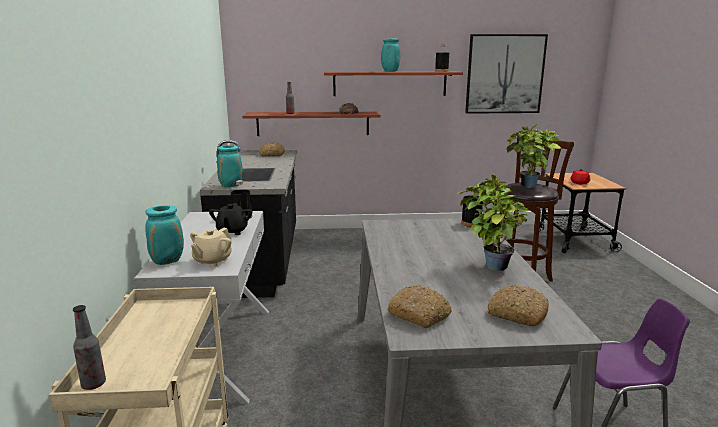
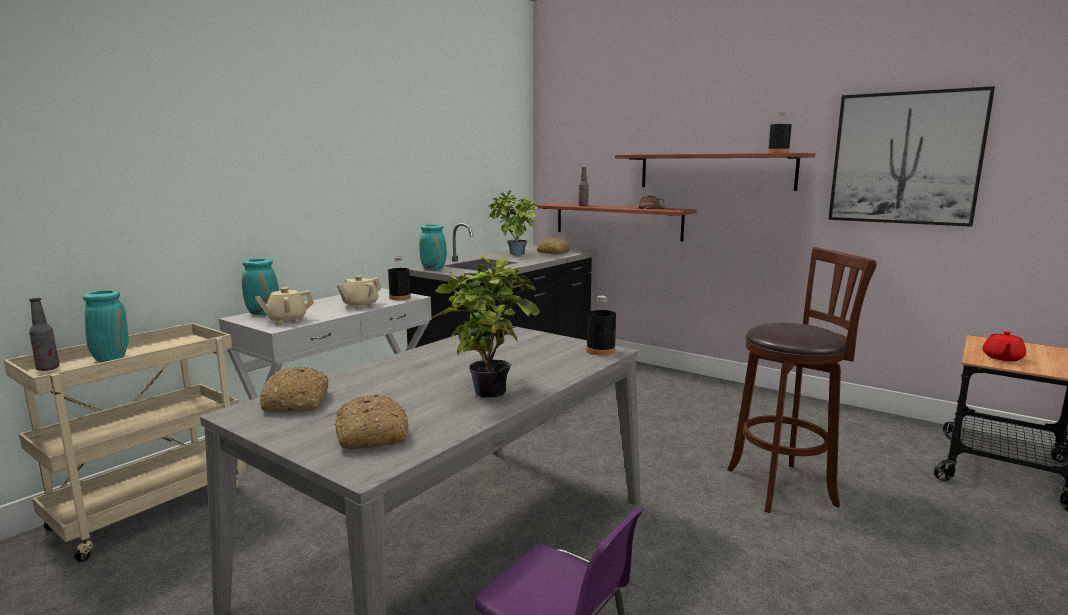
camera: 40 degrees right, 5 degrees down
black teapot [209,203,252,235] -> beige teapot [337,275,381,309]
turquoise vase [381,38,400,72] -> turquoise vase moved to [83,290,128,362]
potted plant [506,124,562,188] -> potted plant moved to [488,191,538,255]

